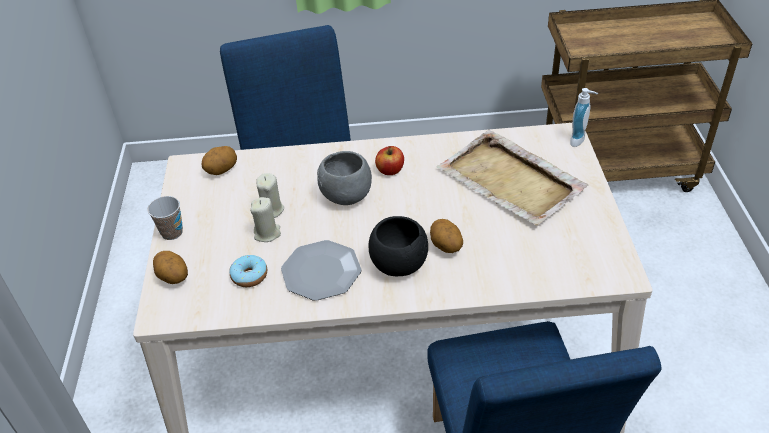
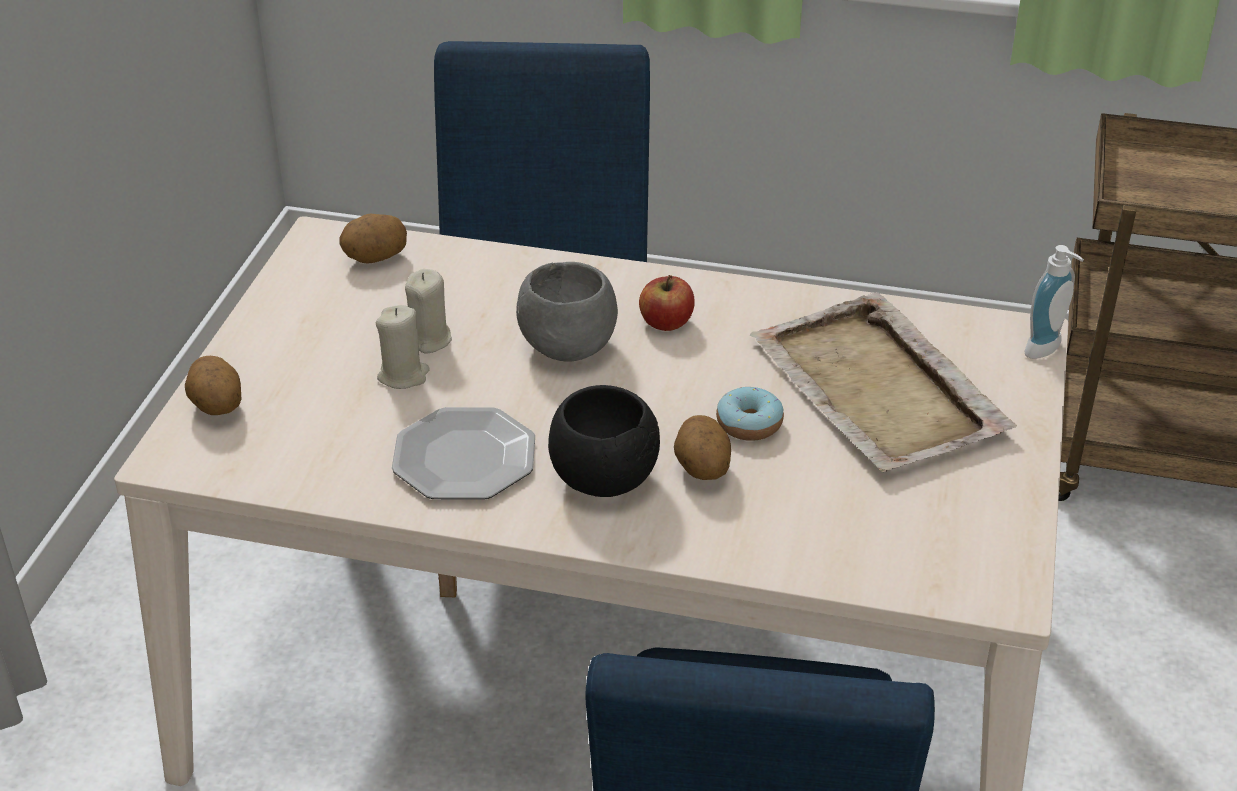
camera: 15 degrees right, 5 degrees down
cup [147,196,183,240] -> none
donut [229,255,267,287] -> donut moved to [716,387,784,441]

